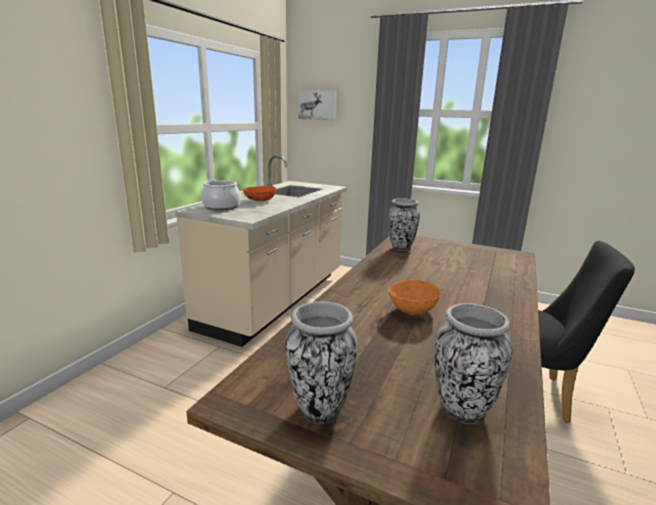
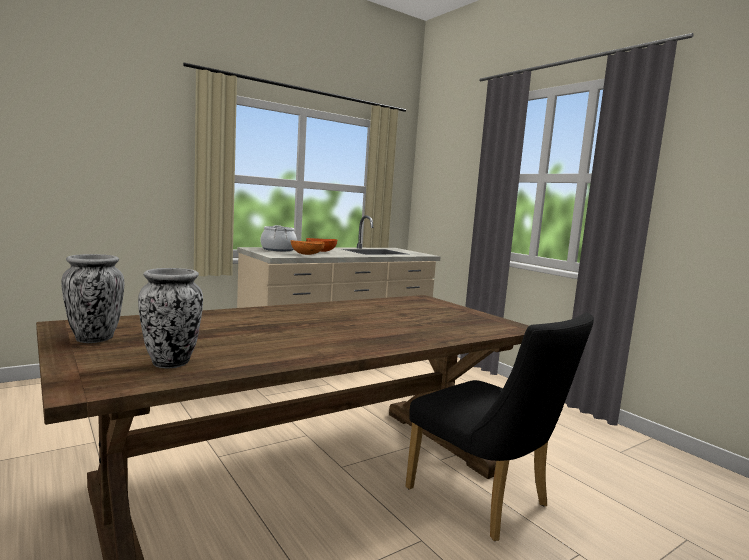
camera: 30 degrees right, 10 degrees down
picture [298,91,336,120] -> none
vase [388,198,420,251] -> none
orange bowl [388,279,441,314] -> orange bowl moved to [291,240,325,255]

